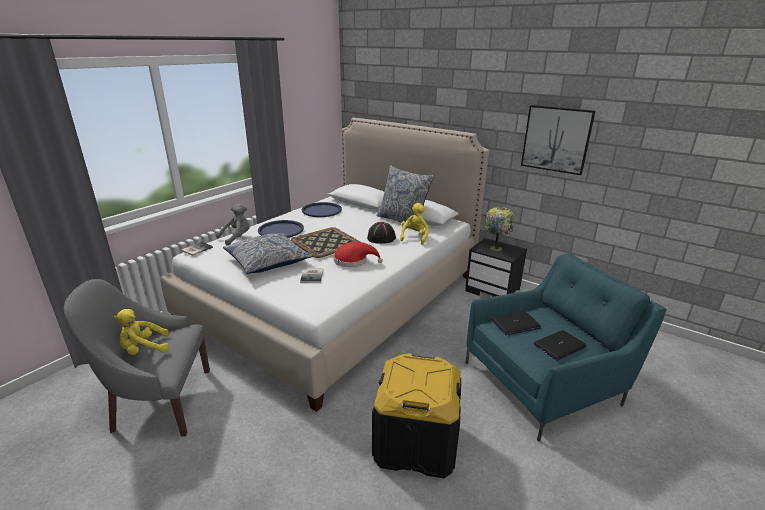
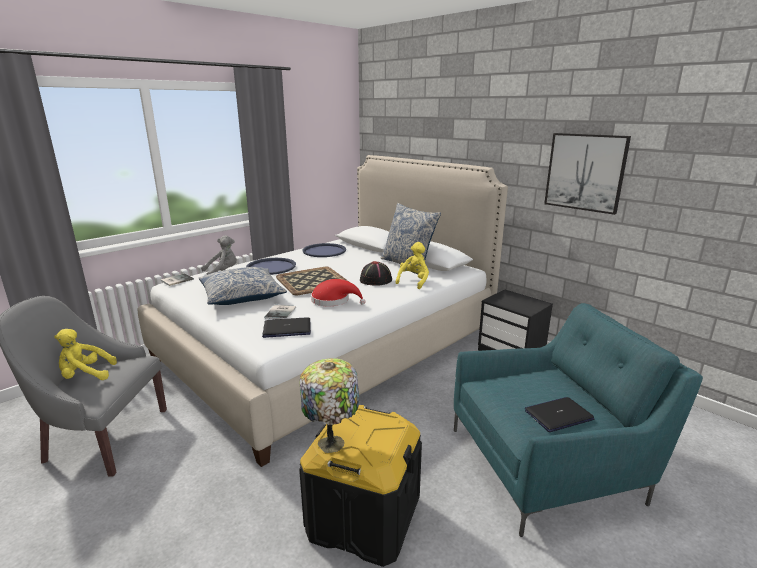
camera: 10 degrees right, 5 degrees down
table lamp [486,207,514,251] -> table lamp moved to [300,358,359,453]
laptop [491,311,541,335] -> laptop moved to [262,317,311,338]

